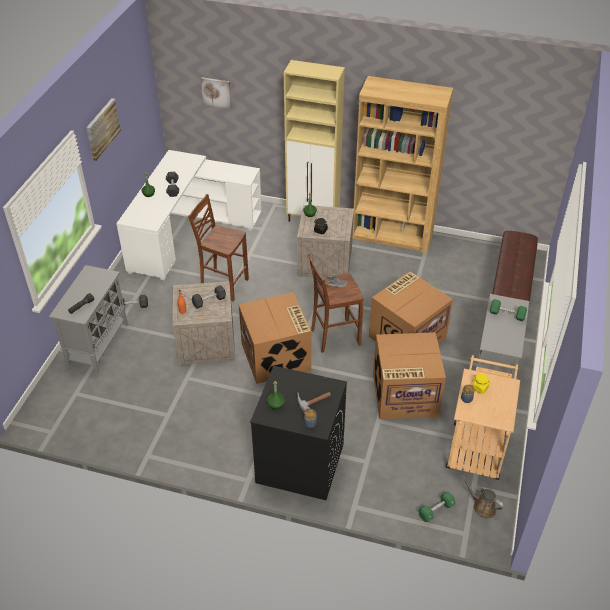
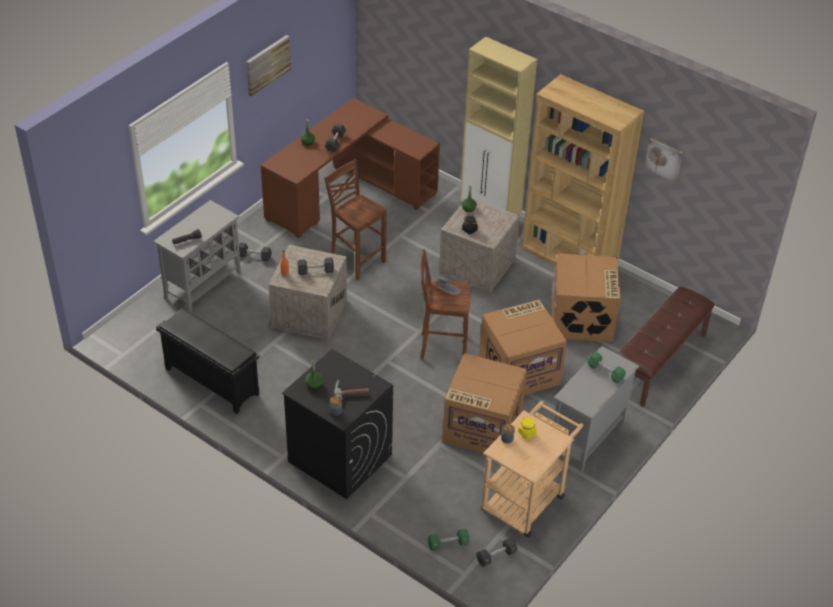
camera: 20 degrees right, 0 degrees up
white desk [116,150,262,280] -> brown desk [260,98,440,238]
picture [201,77,232,109] -> picture moved to [644,138,683,183]
cardboard box [239,292,311,384] -> cardboard box moved to [552,253,620,342]
brown watering can [461,475,504,518] -> black dumbbell [476,538,517,567]
none -> black shoe rack [156,308,260,414]

